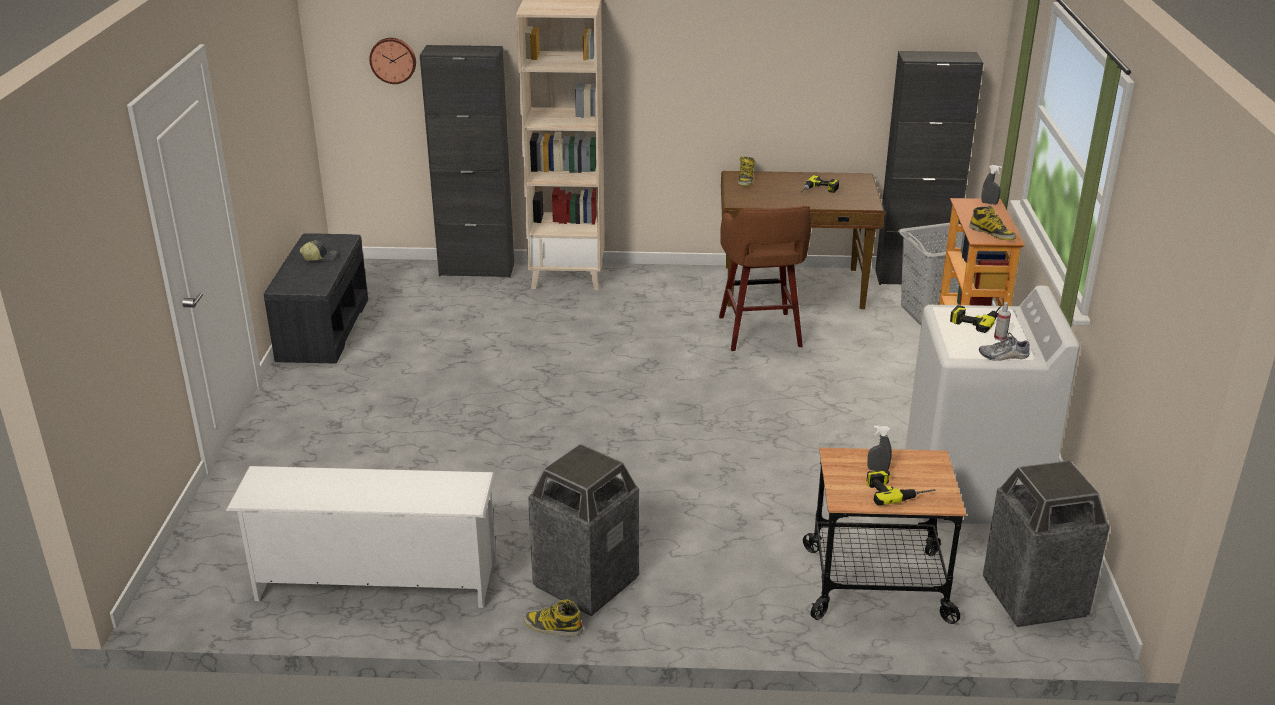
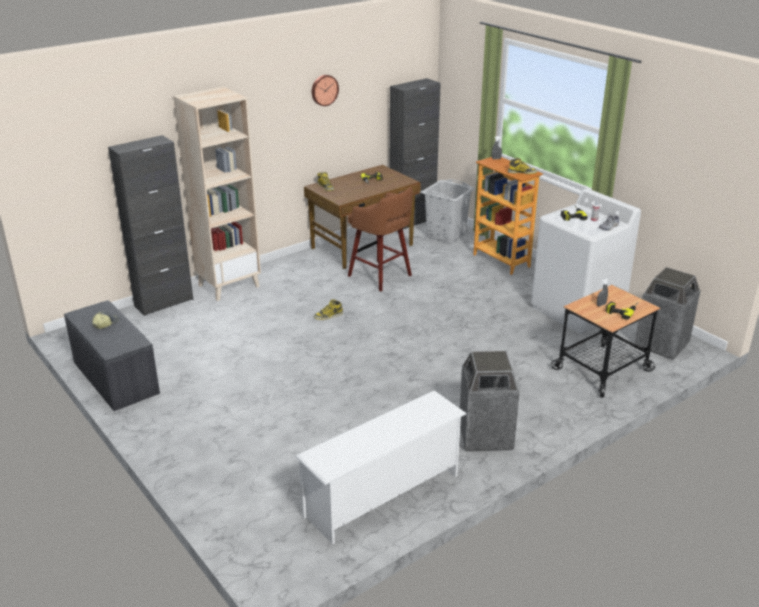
camera: 40 degrees left, 0 degrees up
wall clock [369,38,416,84] -> wall clock moved to [312,75,339,106]
boot [524,599,583,636] -> boot moved to [314,299,343,320]

